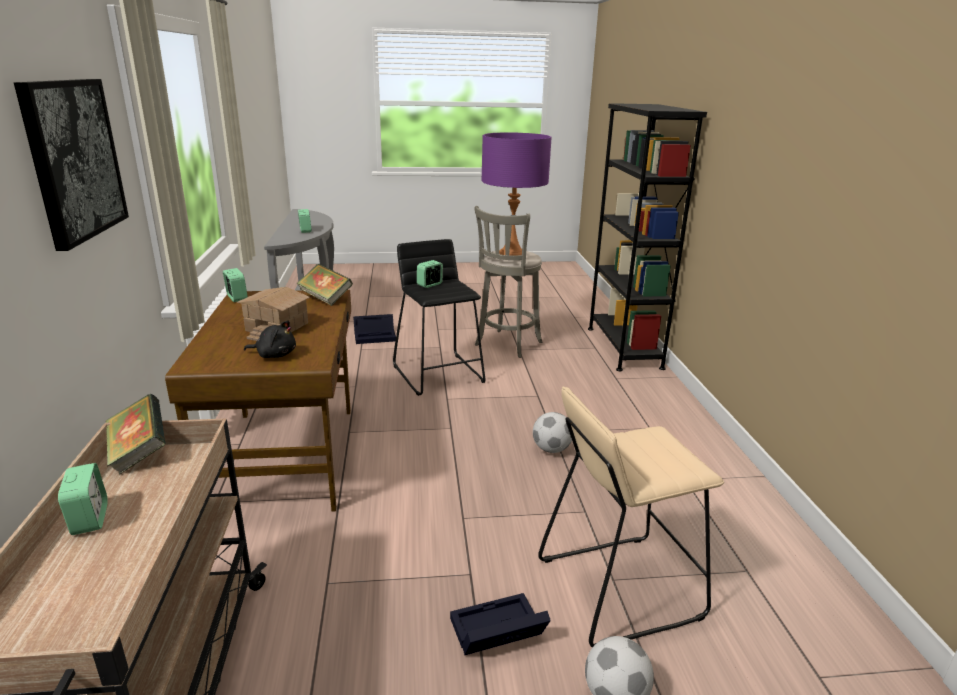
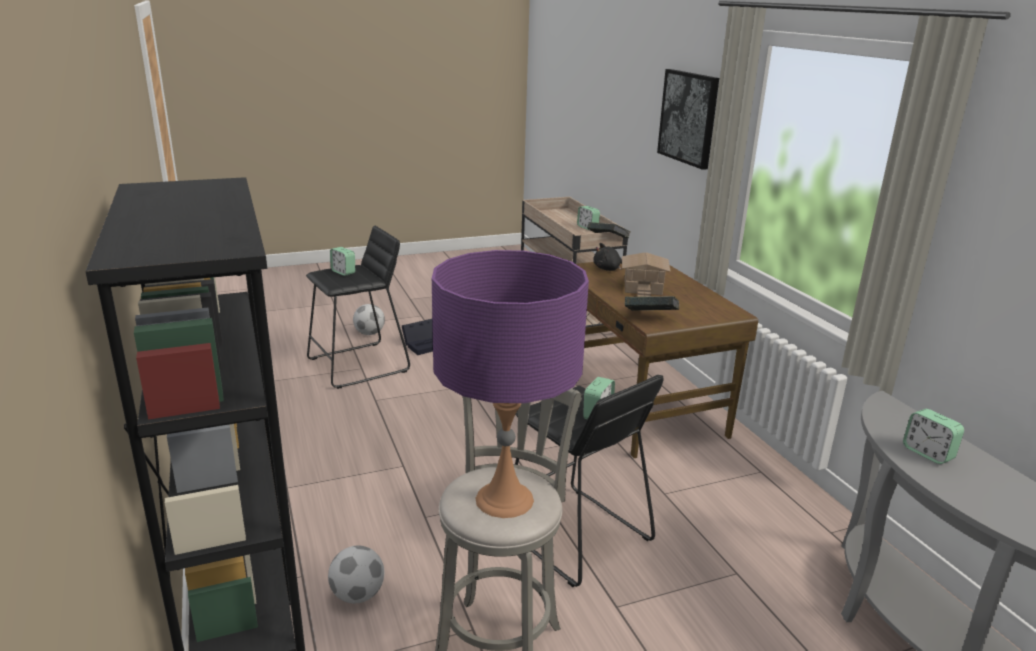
camera: 165 degrees right, 0 degrees up
alarm clock [223,268,248,302] -> alarm clock moved to [330,247,355,276]
black storage box [353,314,396,344] -> none
football [533,412,572,453] -> football moved to [328,545,384,604]
beige stool [538,386,724,647] -> black stool [306,226,410,389]

